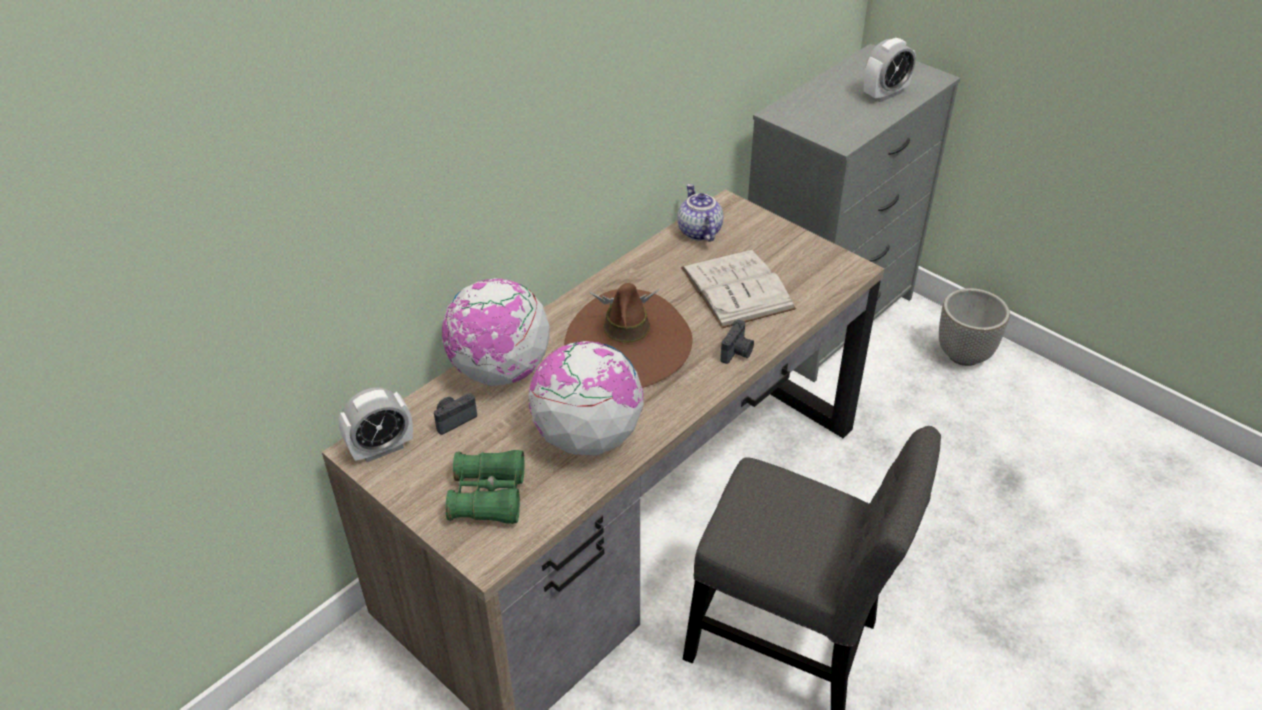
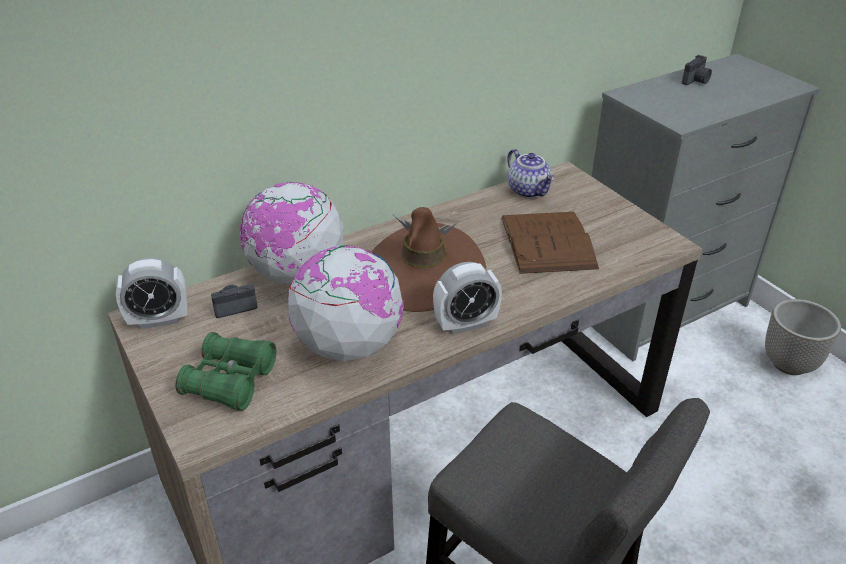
camera: 15 degrees right, 5 degrees down
teapot [677,184,723,242] -> teapot turned 150 degrees clockwise [507,149,555,198]
white book [681,249,796,328] -> brown book [501,212,599,274]
camera [720,320,754,364] -> camera moved to [682,55,712,85]
alarm clock [864,38,916,102] -> alarm clock moved to [433,262,502,334]

